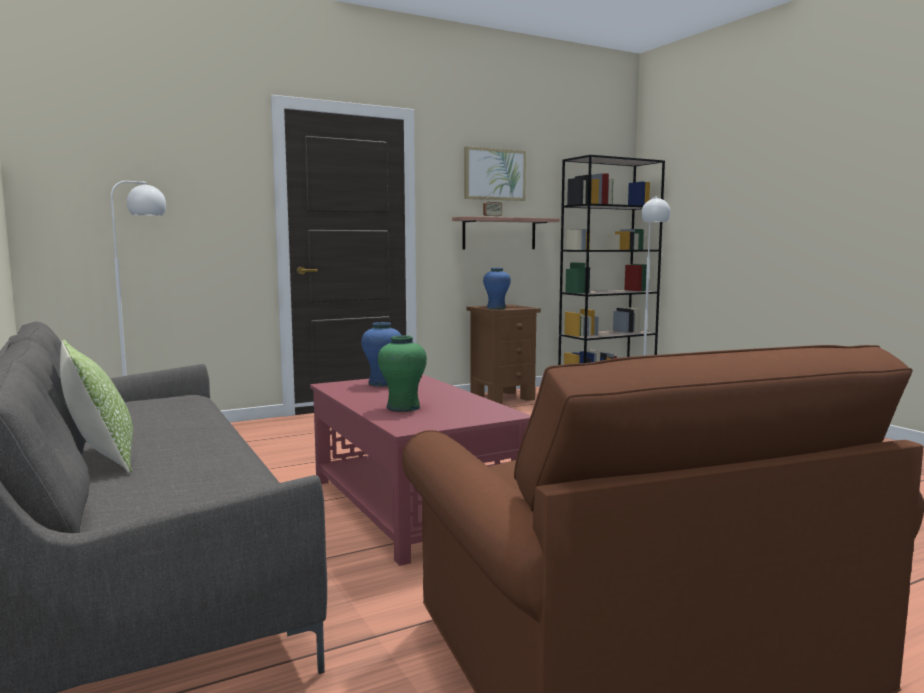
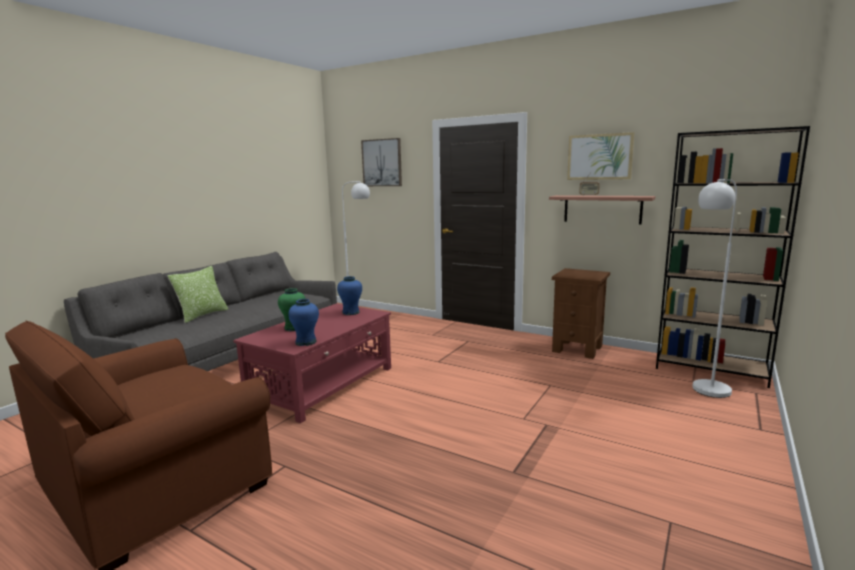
camera: 60 degrees right, 5 degrees up
blue vase [483,268,511,309] -> blue vase moved to [289,299,319,346]
none -> picture [361,138,402,186]

